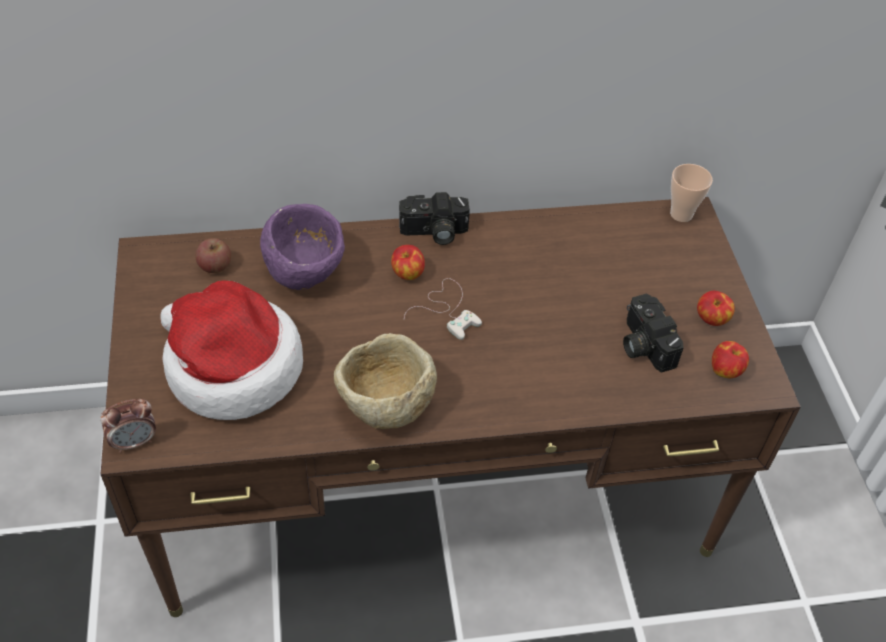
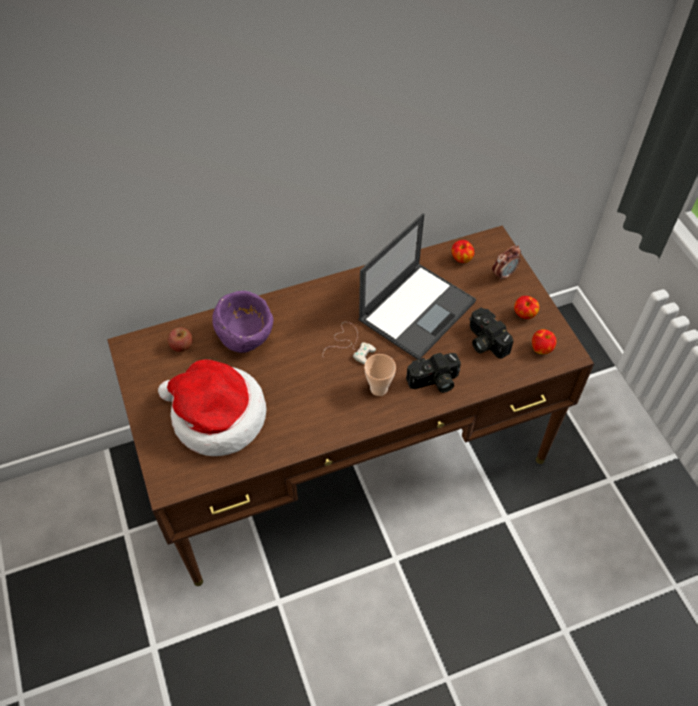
camera: 10 degrees left, 5 degrees up
alarm clock [100,399,156,453] -> alarm clock moved to [492,246,521,281]
beige bowl [334,333,437,429] -> none
apple [391,245,425,280] -> apple moved to [452,240,474,263]
camera [399,192,470,245] -> camera moved to [406,353,461,393]
cup [670,164,713,222] -> cup moved to [364,354,396,396]
none -> laptop [358,213,476,360]

